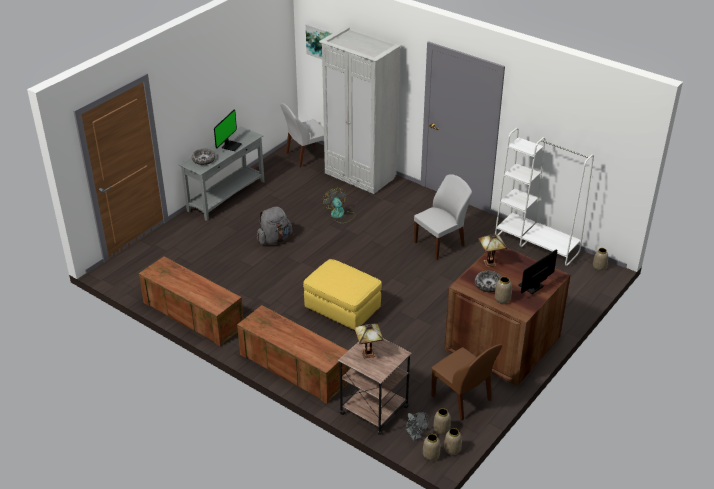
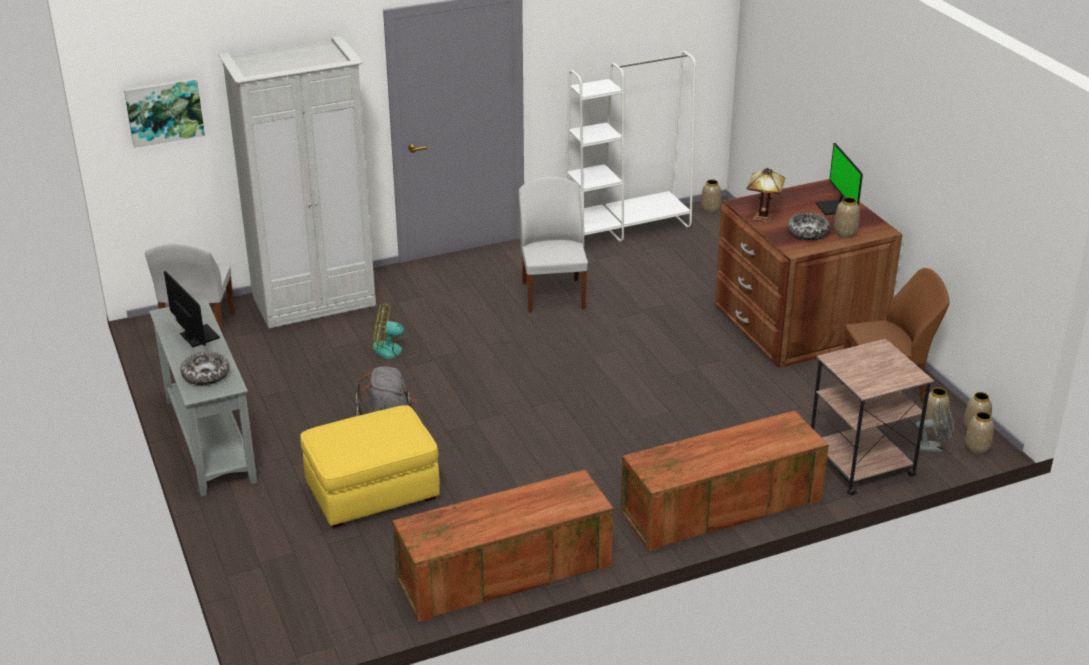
camera: 60 degrees left, 5 degrees down
yellow ottoman [303,259,382,331] -> yellow ottoman moved to [300,405,440,528]
table lamp [354,323,383,358] -> none

